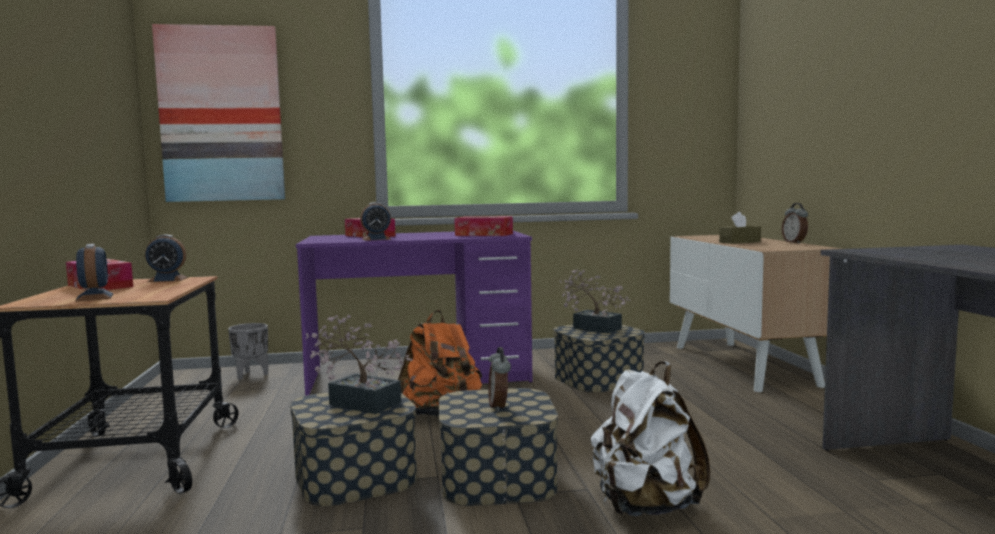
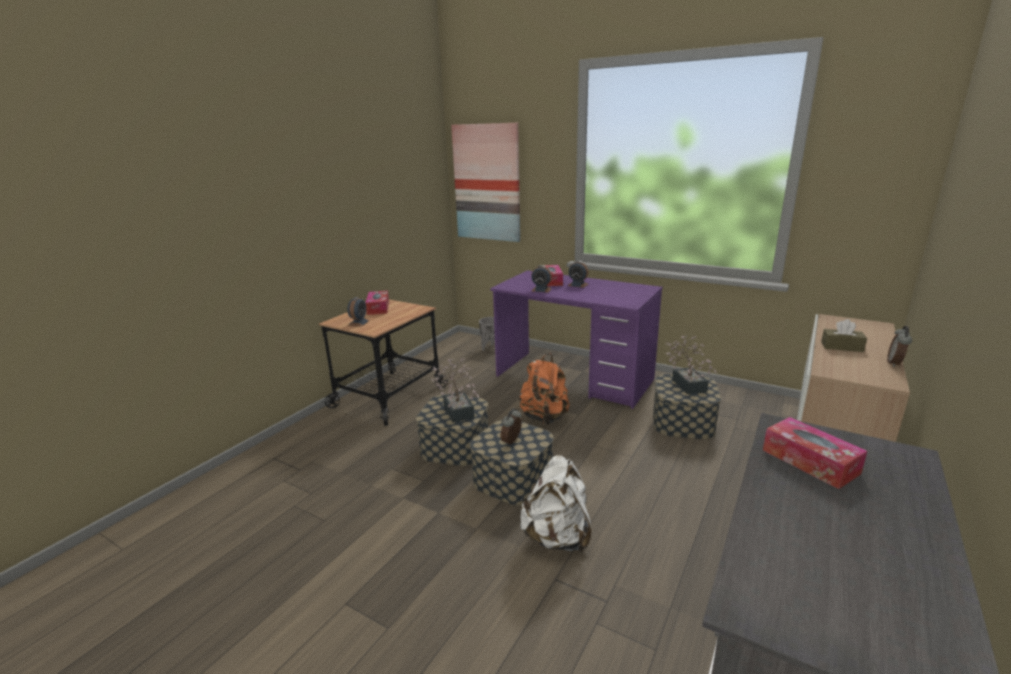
camera: 40 degrees right, 15 degrees up
alarm clock [145,234,188,282] -> alarm clock moved to [568,261,588,288]
tissue box [454,216,513,236] -> tissue box moved to [763,417,867,489]

